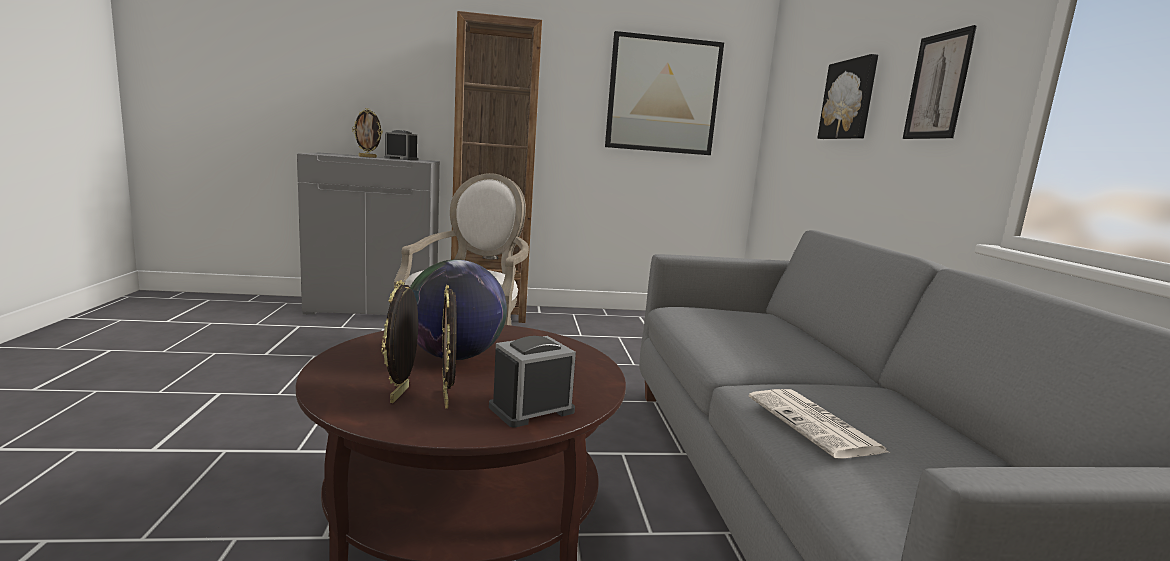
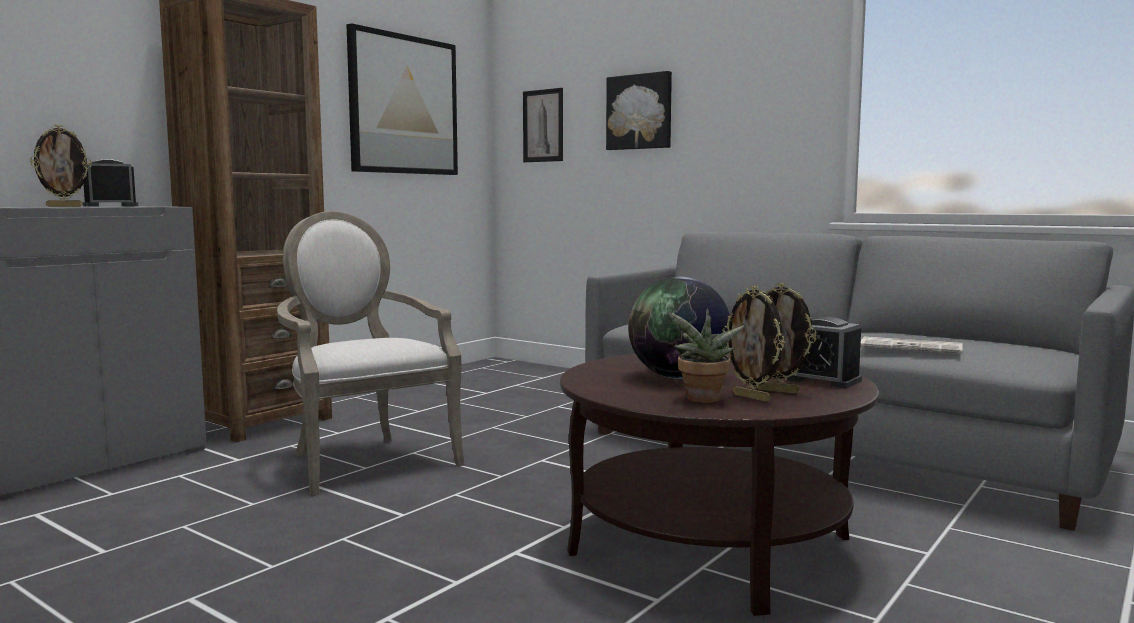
camera: 45 degrees left, 5 degrees down
alarm clock [489,336,576,428] -> alarm clock turned 60 degrees counterclockwise [786,317,862,388]
picture [903,25,977,139] -> picture moved to [523,88,563,162]
none -> potted plant [667,308,745,403]

